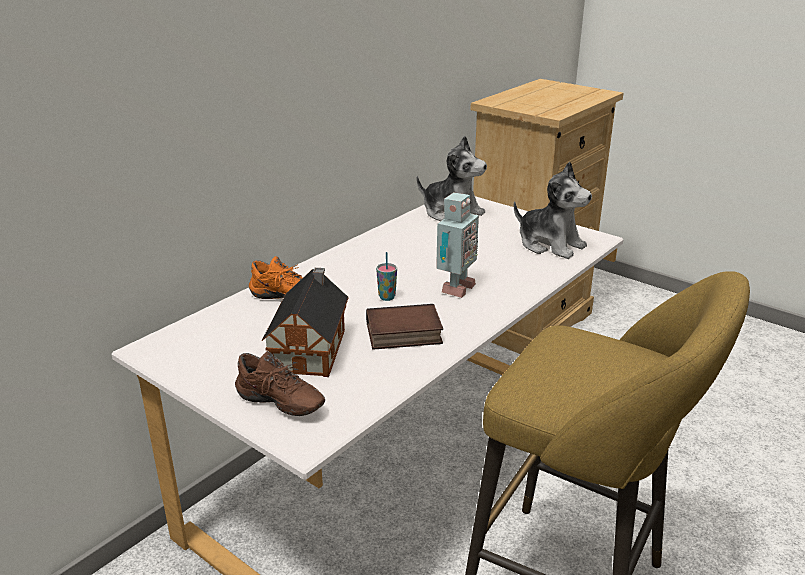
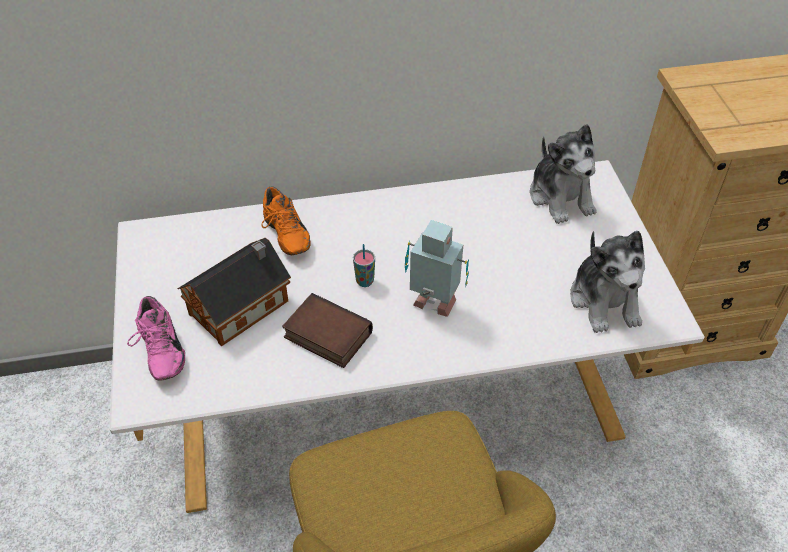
camera: 40 degrees right, 20 degrees up
brown shoe [235,351,325,416] -> pink shoe [127,296,185,381]
toy robot [436,192,479,298] -> toy robot turned 135 degrees counterclockwise [405,220,469,317]

